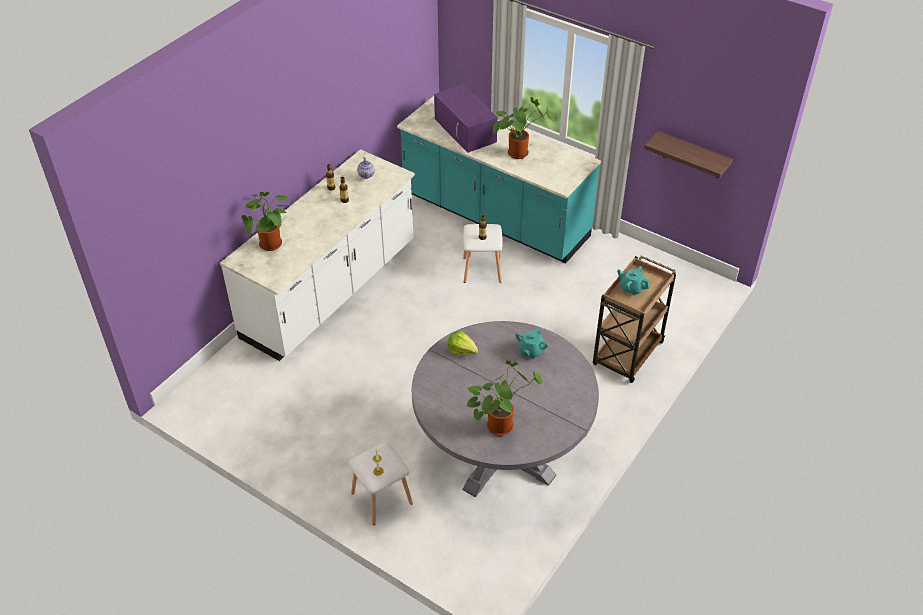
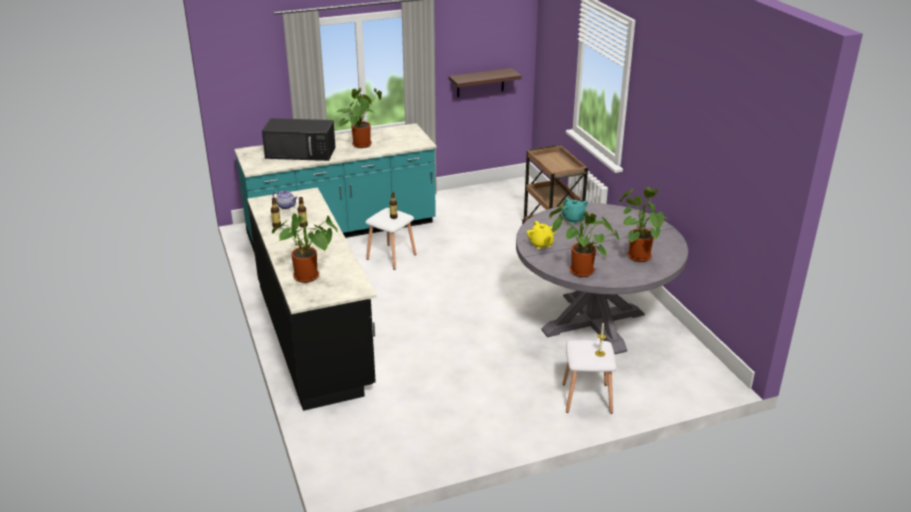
camera: 55 degrees left, 15 degrees down
white counter [220,149,415,361] -> black counter [247,187,376,411]
purple microwave [434,85,498,153] -> black microwave [262,118,335,161]
lettuce [448,331,478,356] -> yellow teapot [527,221,557,249]
turquoise teapot [617,266,650,296] -> none
none -> potted plant [549,203,620,277]

